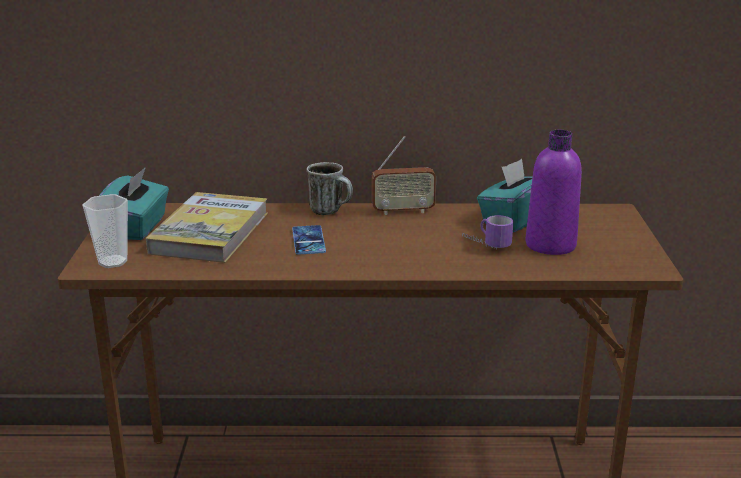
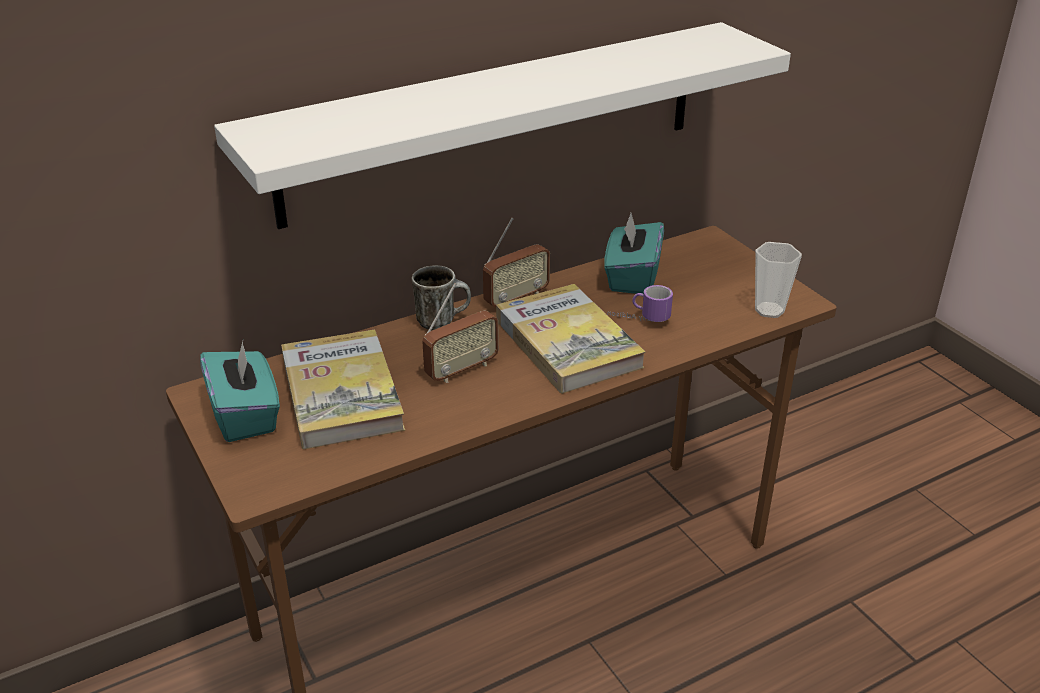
camera: 30 degrees left, 10 degrees up
cup [82,194,128,268] -> cup moved to [755,242,802,318]
phone [292,225,326,255] -> radio [422,283,499,383]
purple bottle [525,130,582,255] -> none
none -> white shelf [214,22,791,229]
none -> book [496,284,646,394]

